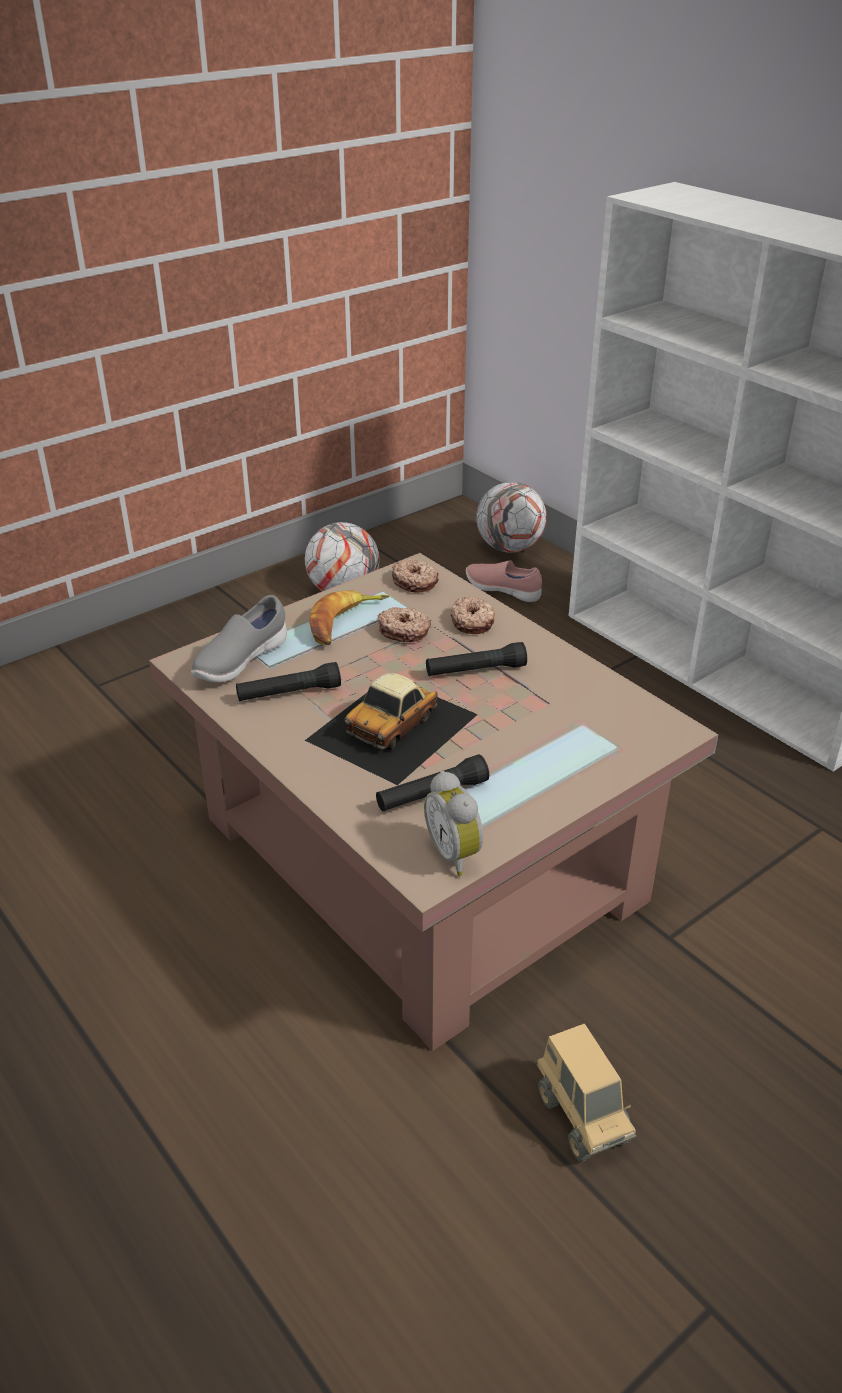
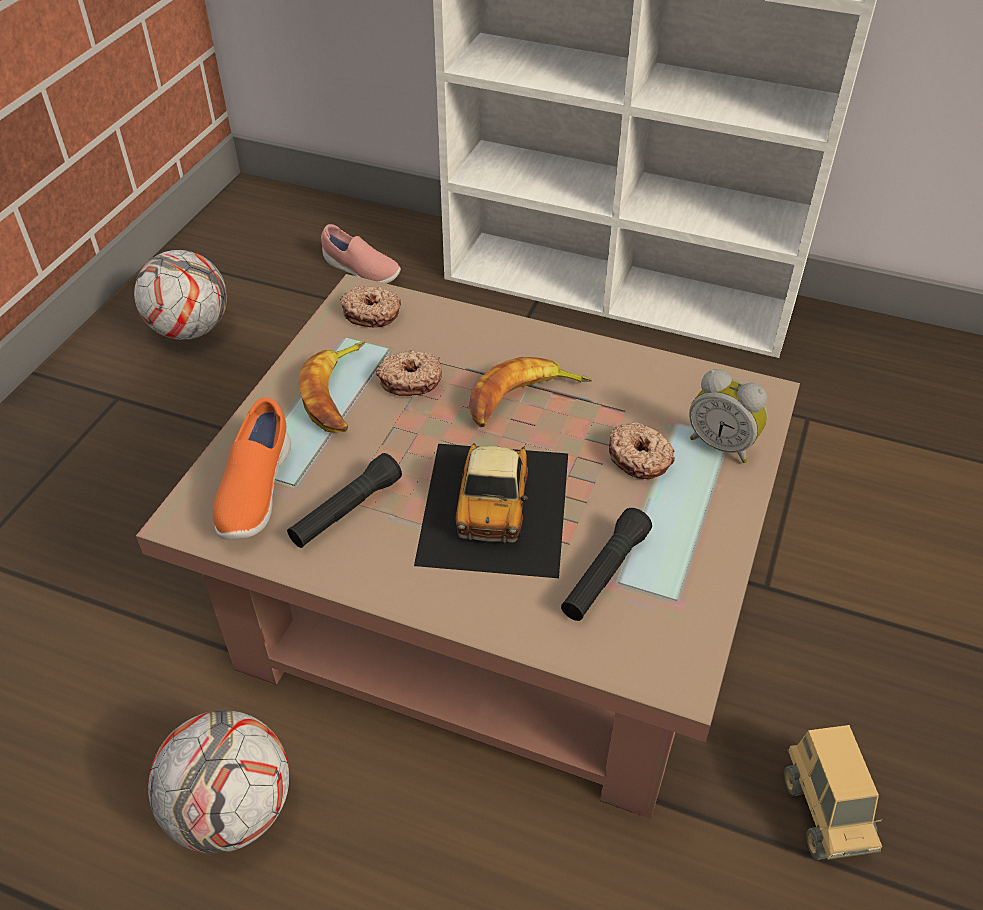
camera: 30 degrees left, 10 degrees up
grey shoe [191,595,287,682] -> orange shoe [213,398,291,539]
alarm clock [424,771,483,876] -> alarm clock moved to [689,369,768,463]
black flashlight [426,642,527,676] -> banana [469,357,592,427]
donut [450,596,494,634] -> donut moved to [609,422,675,479]
pink shoe [466,560,542,602] -> pink shoe turned 150 degrees counterclockwise [321,224,401,284]
football [476,482,547,553] -> football moved to [148,710,289,854]
toy truck [536,1023,636,1161] -> toy truck turned 45 degrees clockwise [784,725,882,860]

